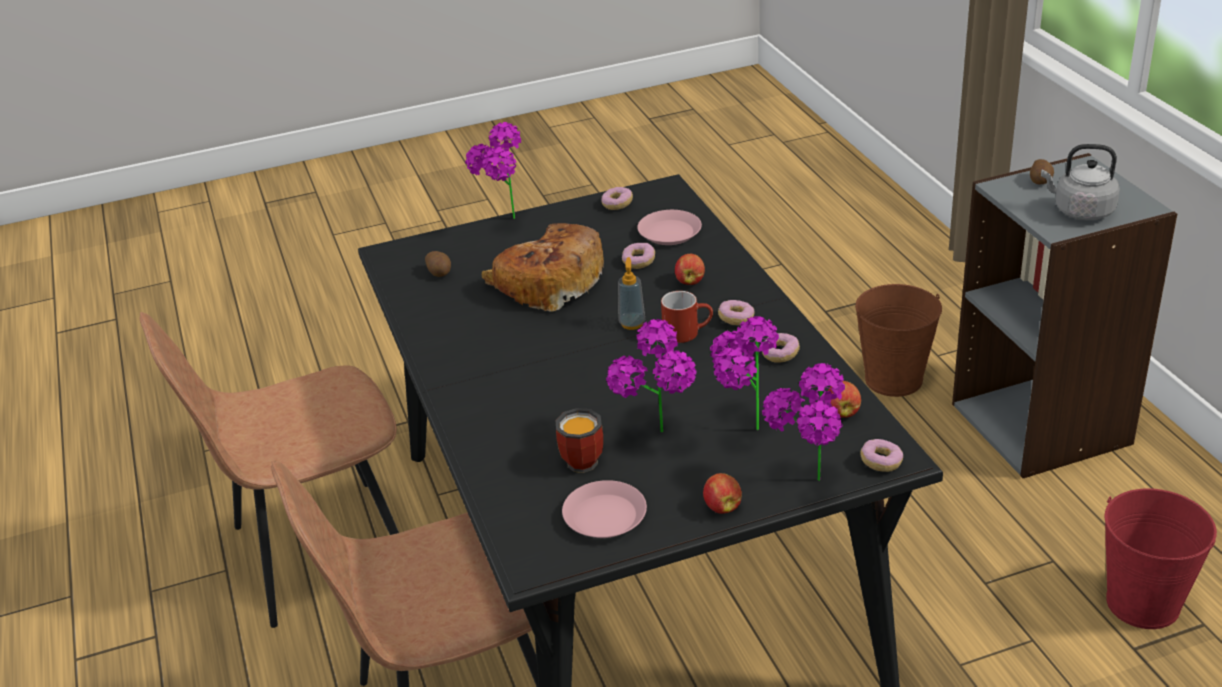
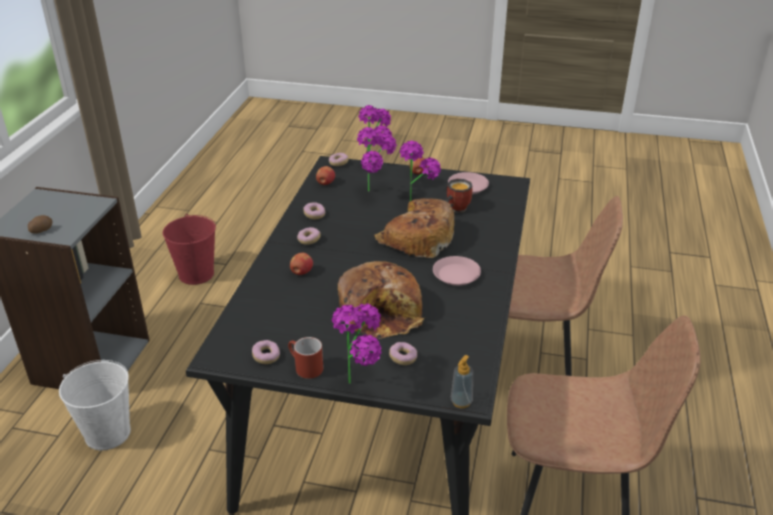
camera: 150 degrees left, 0 degrees up
potato [425,251,451,277] -> none
soap dispenser [618,257,645,330] -> soap dispenser moved to [451,355,473,408]
donut [622,243,655,269] -> donut moved to [389,342,417,365]
pink plate [637,210,702,245] -> pink plate moved to [433,256,481,286]
red mug [661,291,713,343] -> red mug moved to [288,337,323,379]
brown bucket [855,284,942,397] -> white bucket [59,360,131,450]
grey kettle [1041,144,1120,220] -> none
none -> bread [374,198,455,258]

